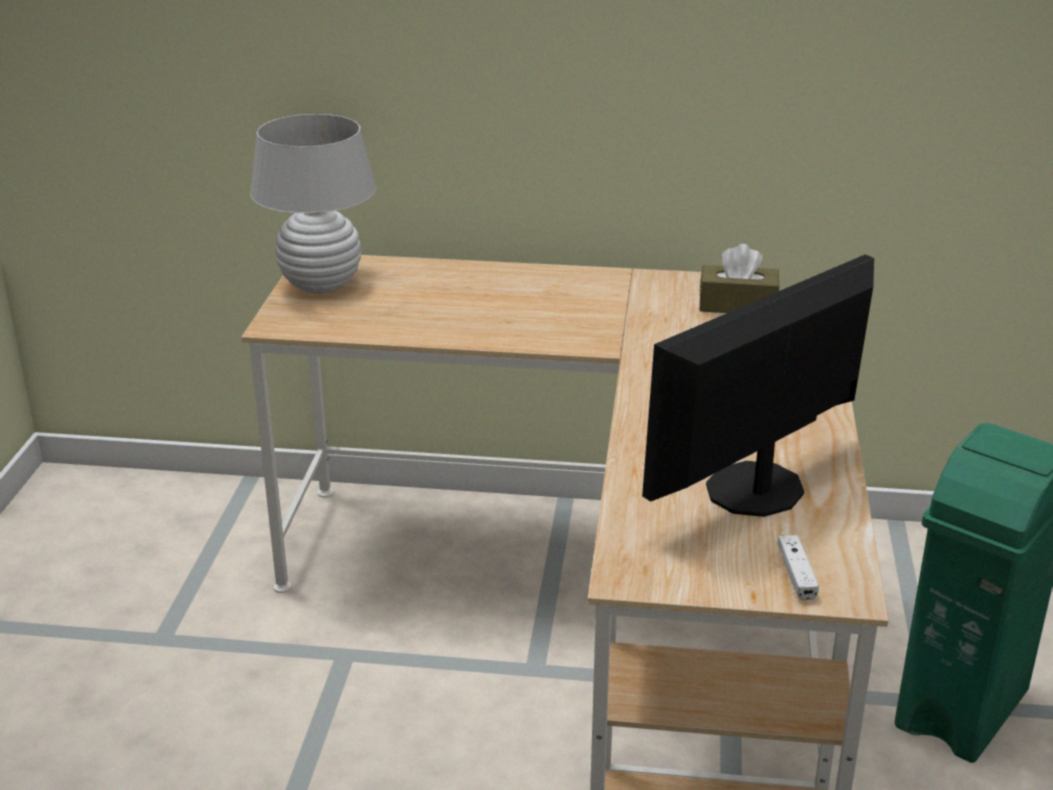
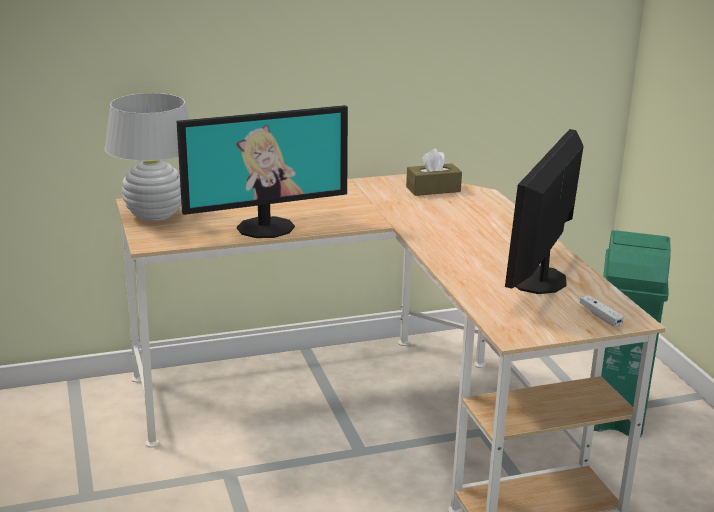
camera: 25 degrees left, 5 degrees down
none -> monitor [177,105,348,238]

